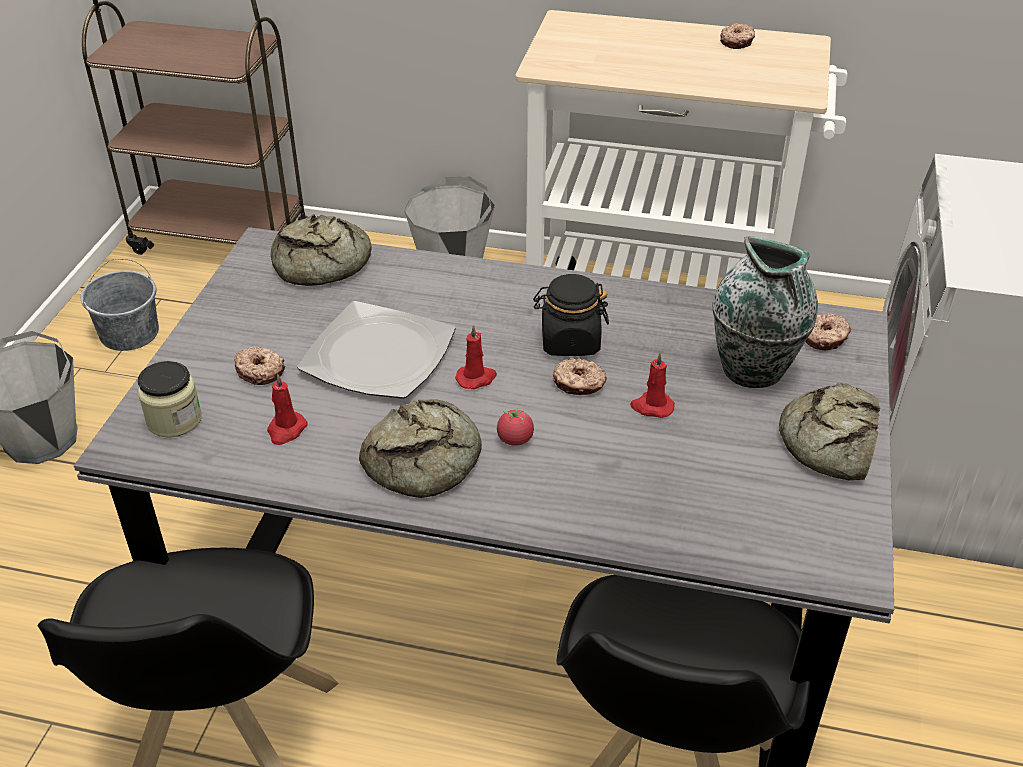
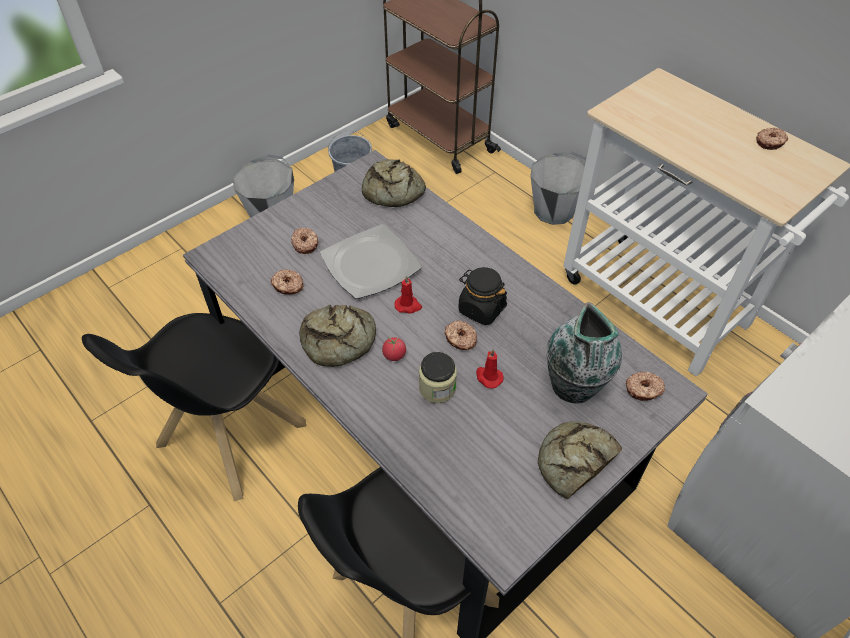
camera: 35 degrees right, 10 degrees up
jar [138,361,202,438] -> jar moved to [419,352,457,403]
red candle [267,374,308,445] -> donut [270,269,304,295]

